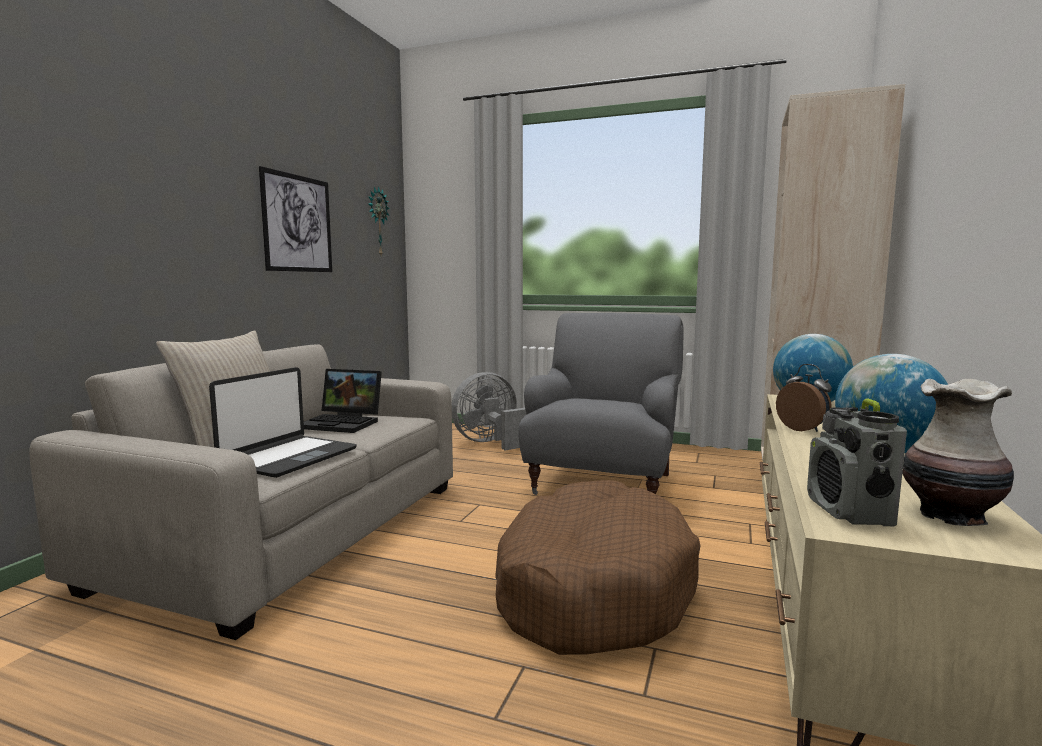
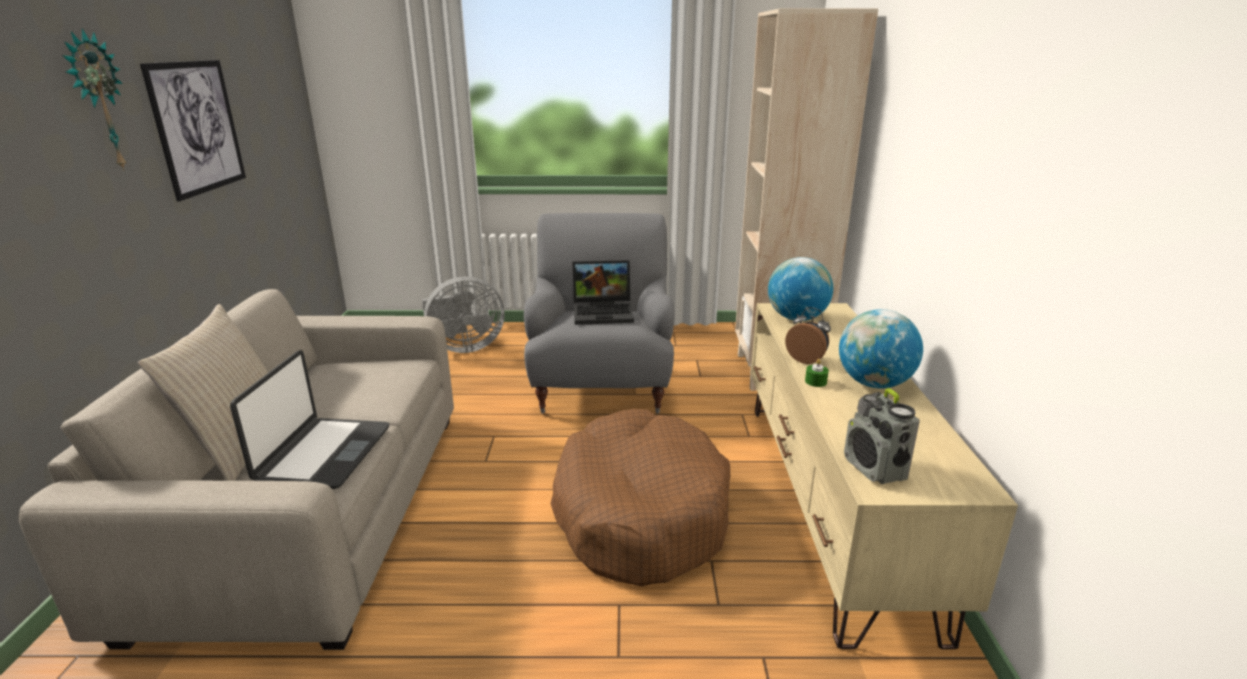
camera: 20 degrees left, 15 degrees up
laptop [304,369,382,433] -> laptop moved to [572,260,634,325]
wall clock [368,186,390,255] -> wall clock moved to [62,29,127,171]
grey fan [452,372,527,450] -> grey fan turned 150 degrees counterclockwise [422,276,505,353]
vase [903,379,1014,526] -> none
none -> green candle [805,359,829,387]

